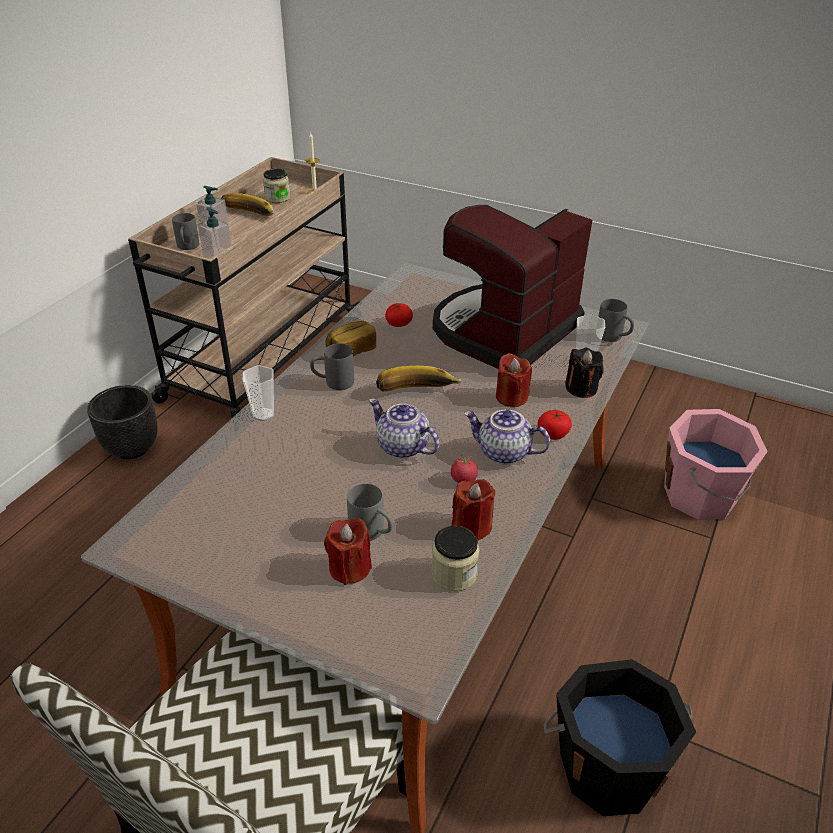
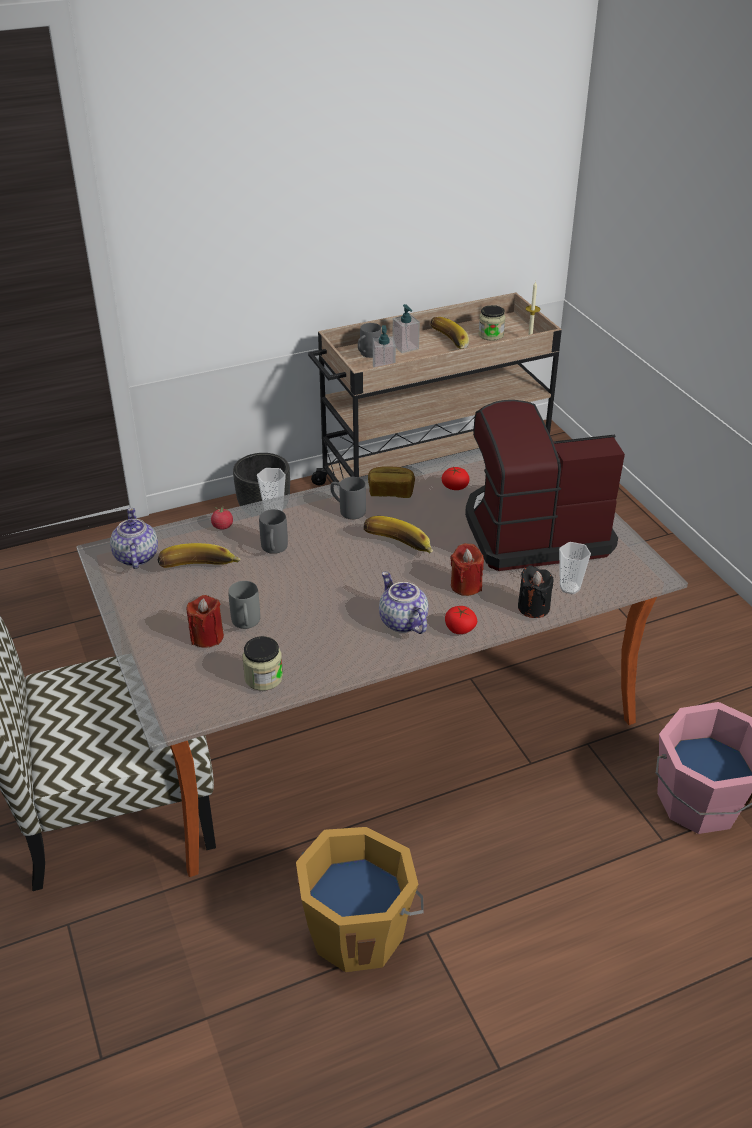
camera: 40 degrees right, 0 degrees up
teapot [369,398,440,458] -> teapot moved to [110,508,158,569]
tomato [451,454,478,483] -> tomato moved to [211,506,233,530]
red candle [452,479,495,541] -> none
black bucket [544,659,696,816] -> orange bucket [296,827,424,972]
grey mug [598,299,634,342] -> grey mug moved to [259,509,288,554]
none -> banana [158,543,241,568]

